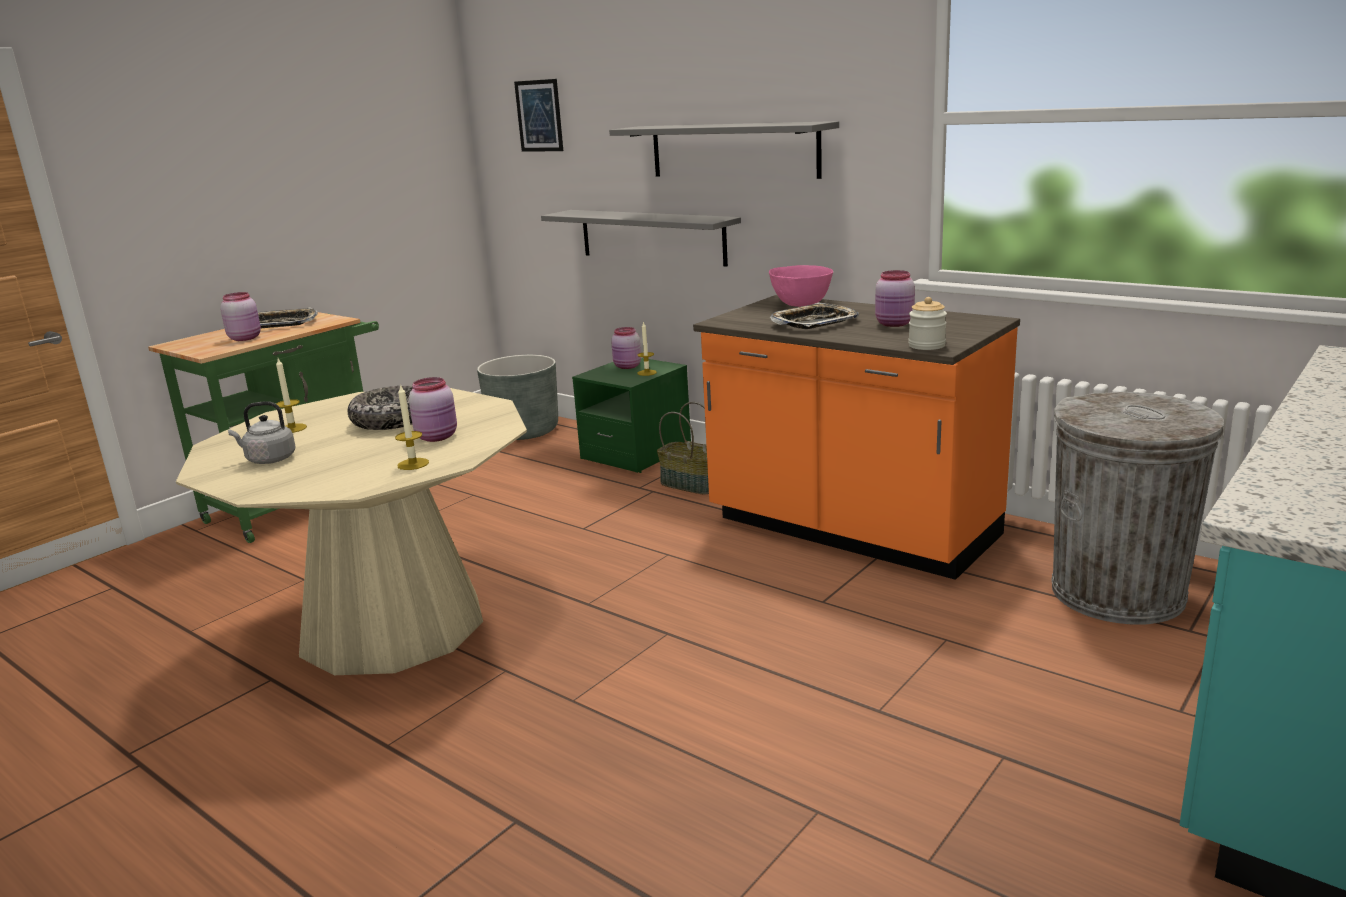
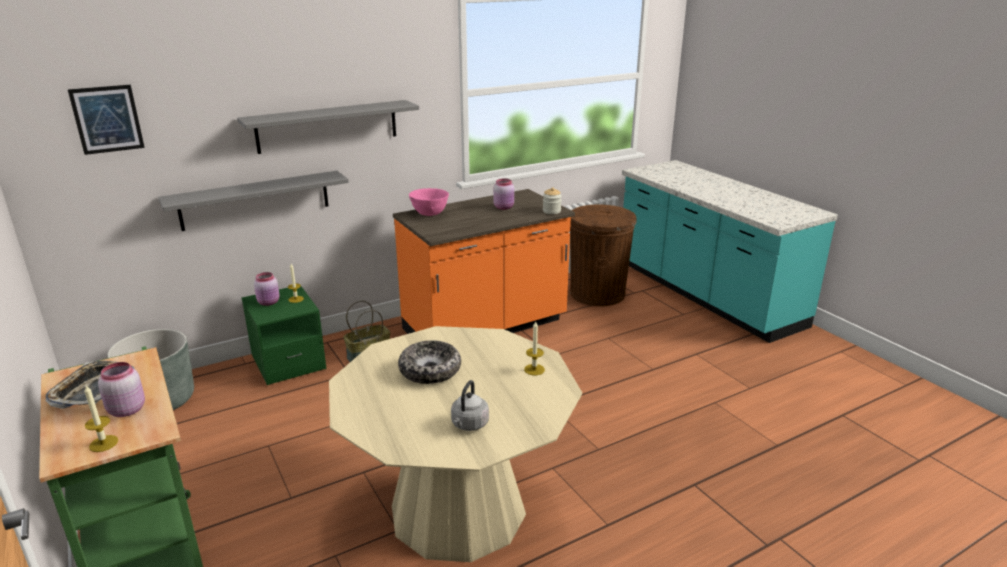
camera: 70 degrees left, 5 degrees up
candle [276,358,307,433] -> candle moved to [84,385,118,452]
pink jar [409,377,457,442] -> none
tray [770,303,859,329] -> none
grey trash can [1052,392,1224,624] -> brown trash can [570,204,637,306]

